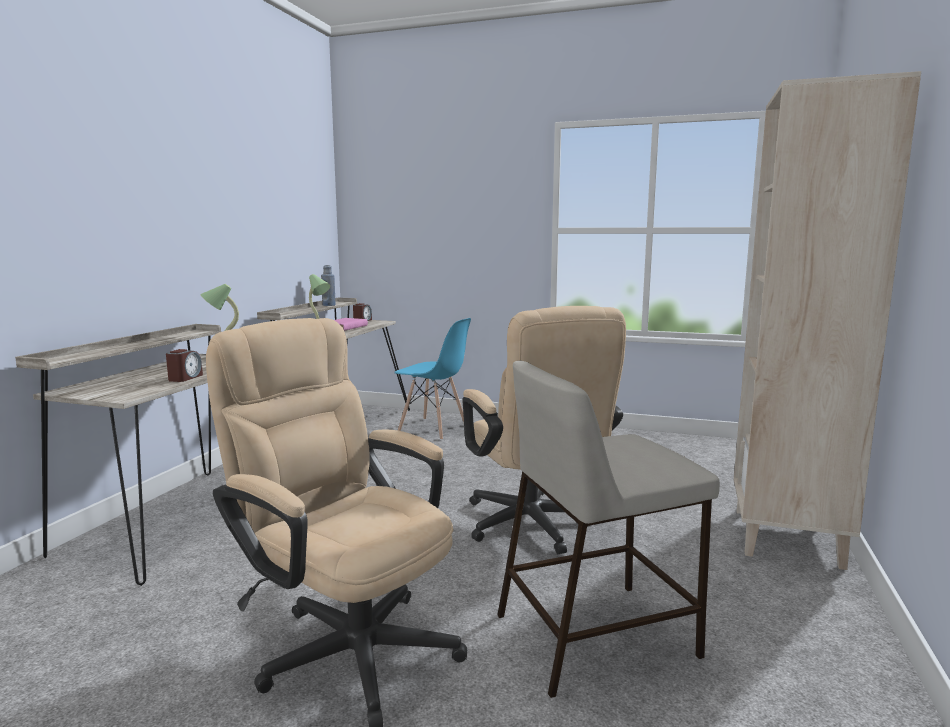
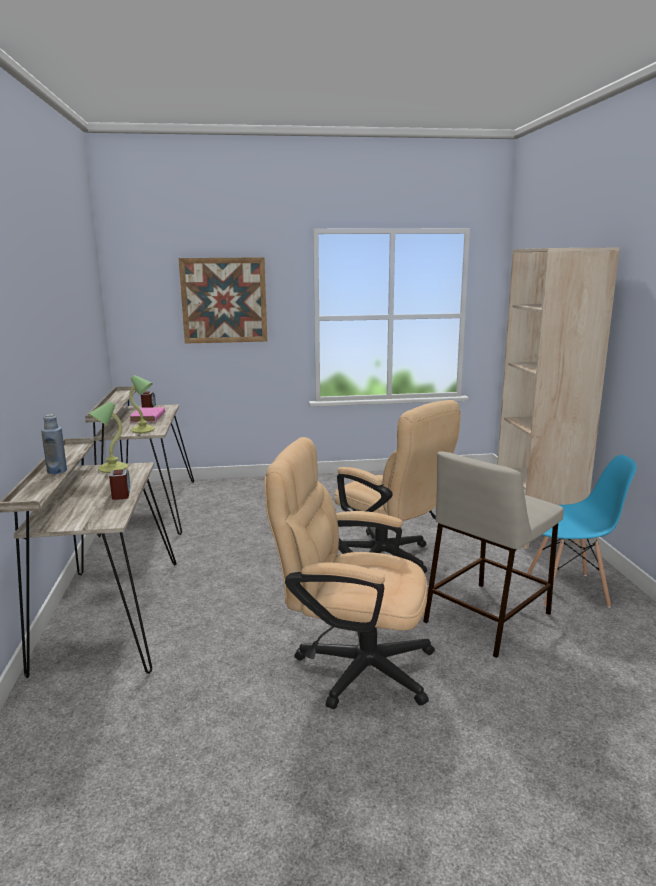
camera: 25 degrees left, 5 degrees up
blue bottle [321,265,335,306] -> blue bottle moved to [41,414,67,474]
blue chair [394,318,471,440] -> blue chair moved to [527,455,637,608]
none -> picture [179,257,267,344]

